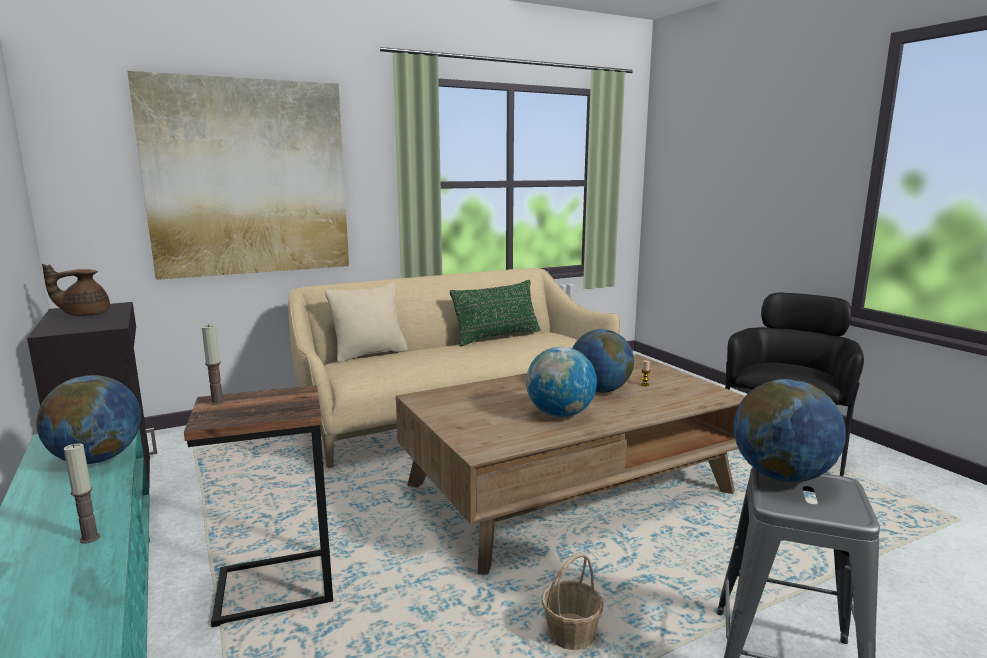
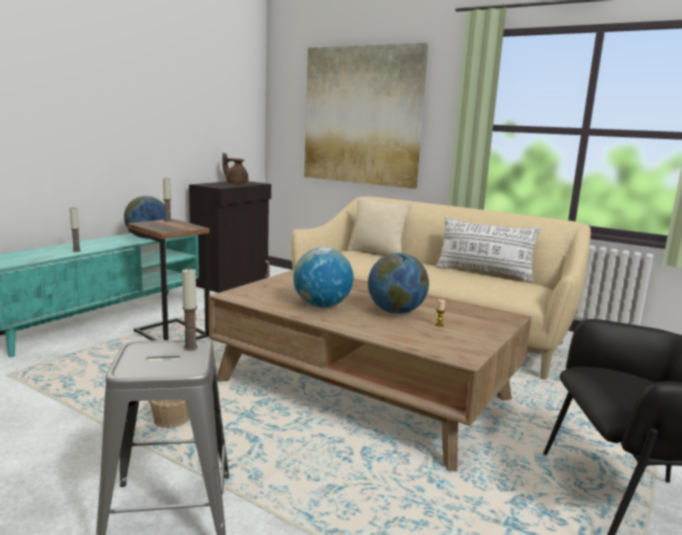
camera: 60 degrees right, 0 degrees up
green pillow [450,280,541,347] -> white pillow [436,218,541,281]
globe [734,379,846,482] -> candle [182,268,198,350]

